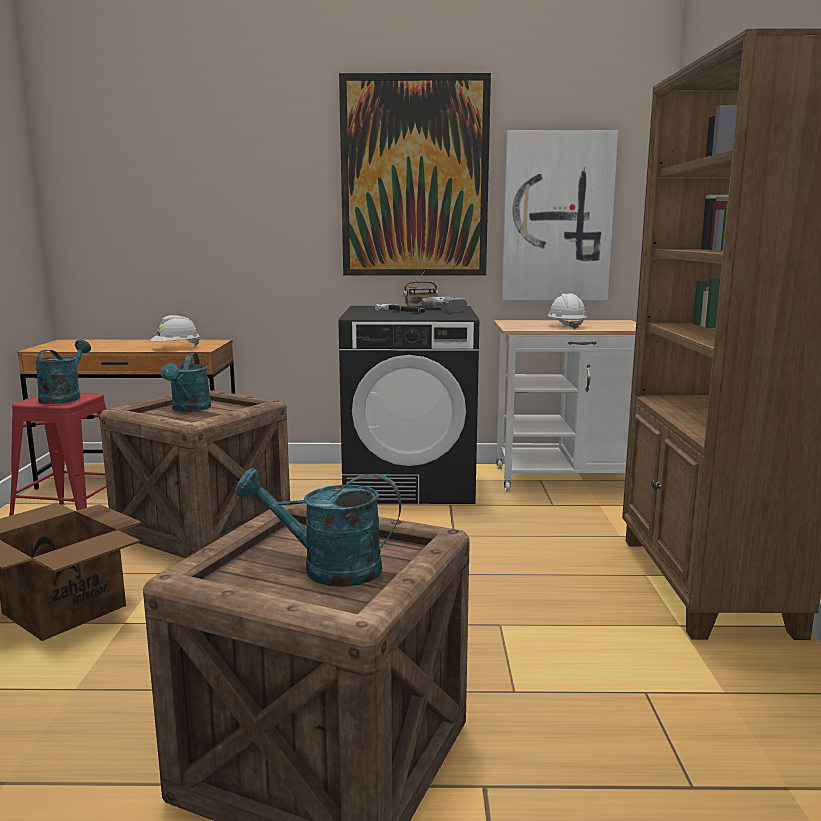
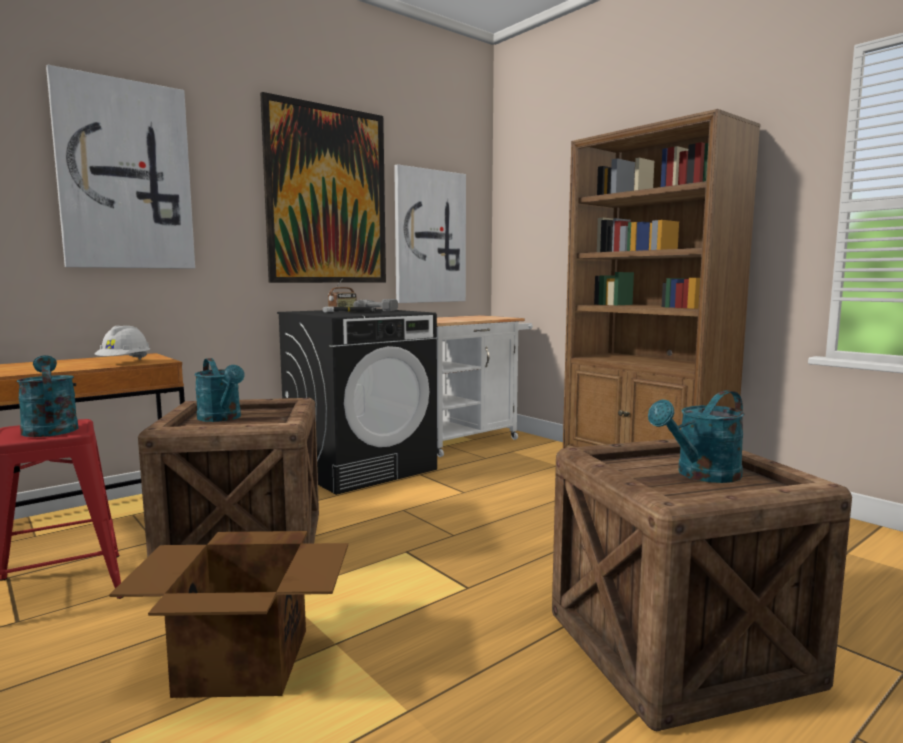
camera: 40 degrees left, 5 degrees down
white hard hat [548,293,587,329] -> none
none -> picture [46,65,195,269]

